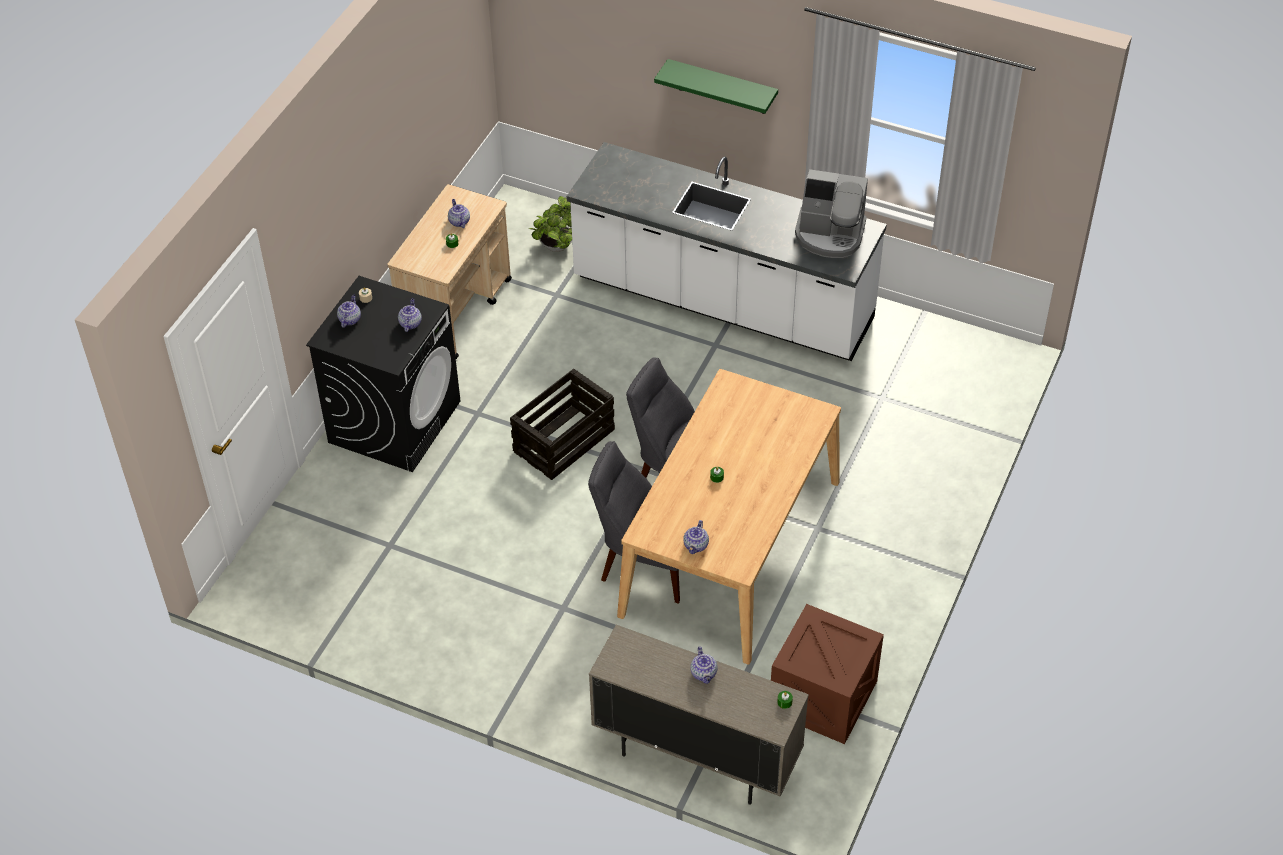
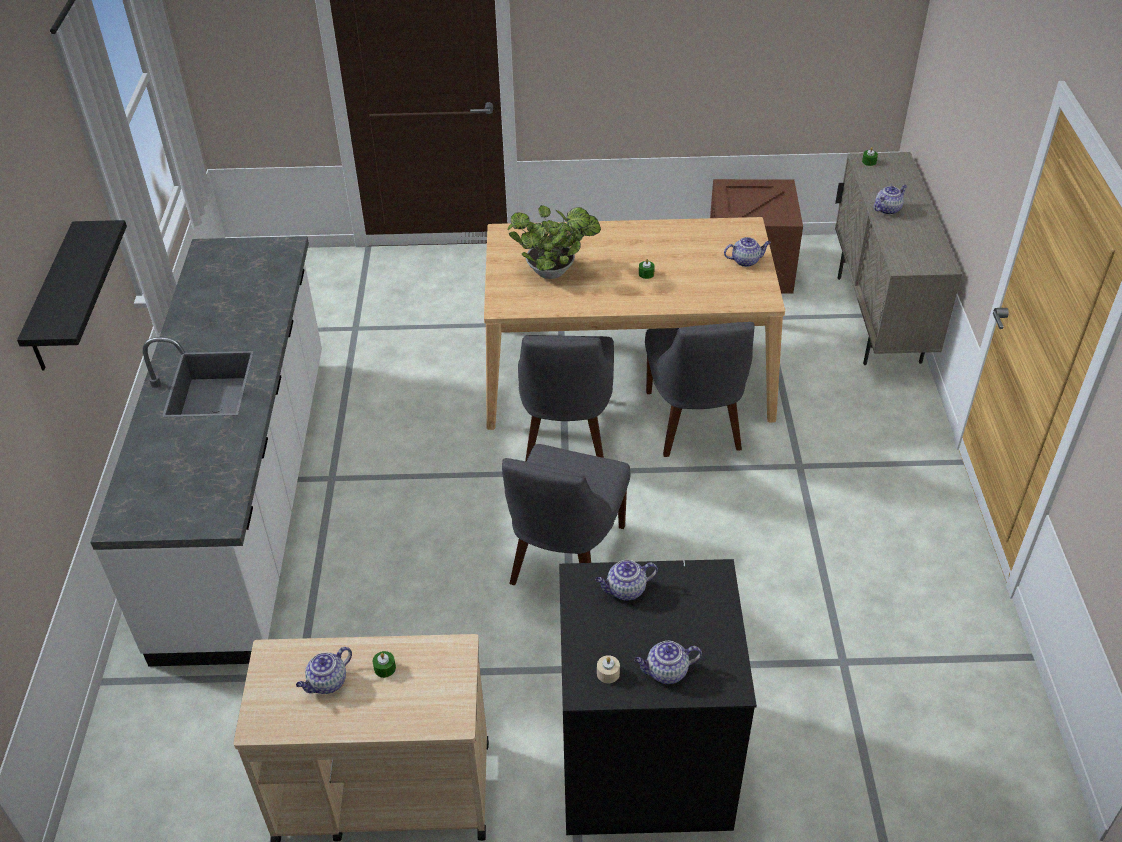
camera: 115 degrees left, 5 degrees down
crate [510,369,615,480] -> grey chair [502,444,630,585]
potted plant [529,196,572,252] -> potted plant moved to [507,205,601,279]
green shelf [654,59,778,114] -> black shelf [17,220,127,371]
coffee machine [795,169,868,258] -> none

